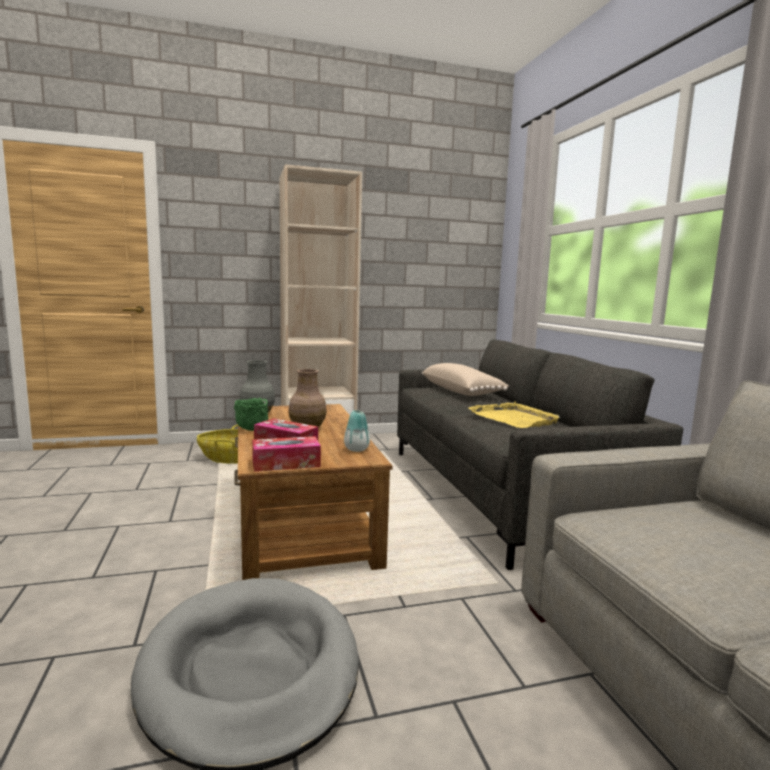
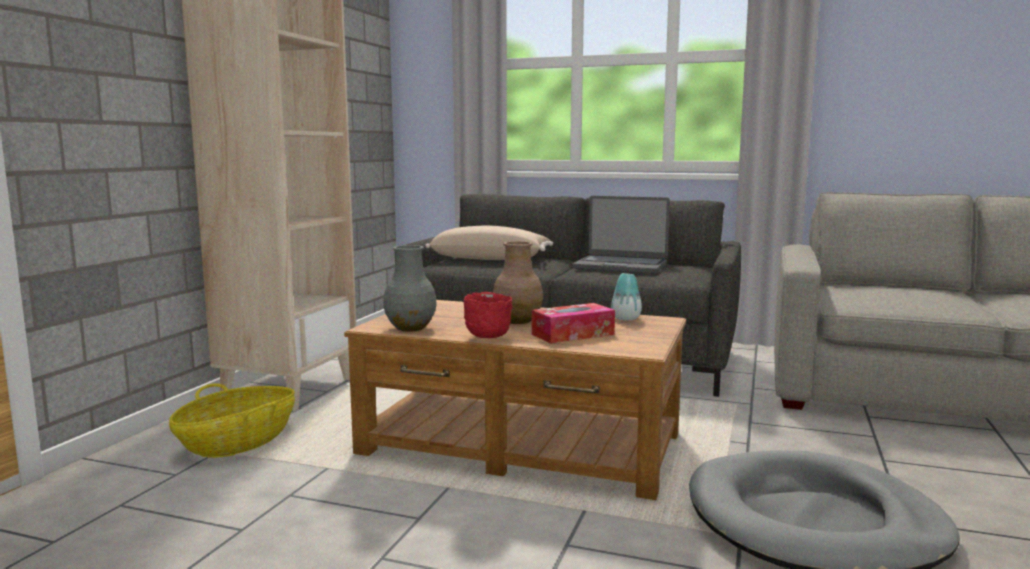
camera: 55 degrees left, 0 degrees up
green bowl [234,398,268,431] -> red bowl [463,292,513,338]
tissue box [252,436,321,472] -> none
yellow tray [468,402,561,428] -> laptop [572,196,670,274]

